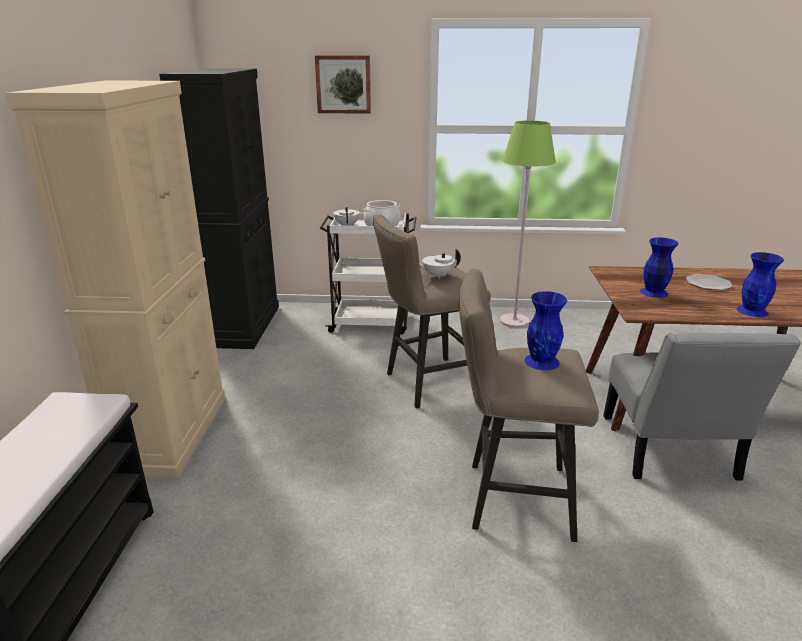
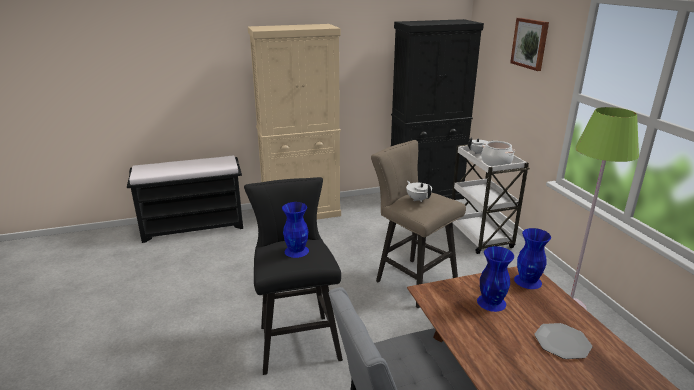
camera: 70 degrees right, 0 degrees up
beige stool [459,269,599,542] -> black stool [244,177,343,375]
blue vase [737,252,784,317] -> blue vase moved to [514,228,551,289]

